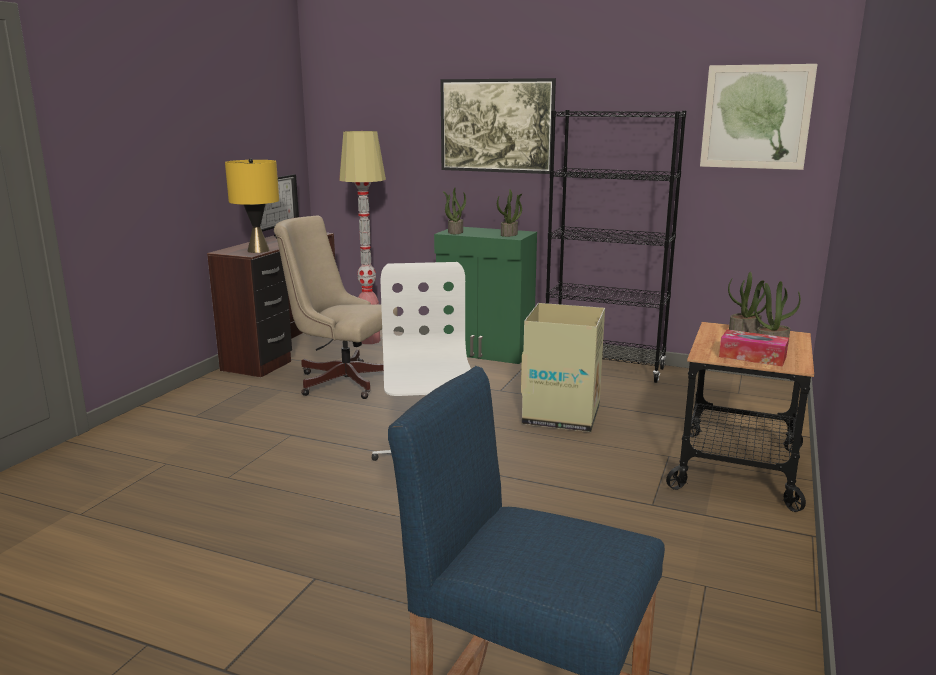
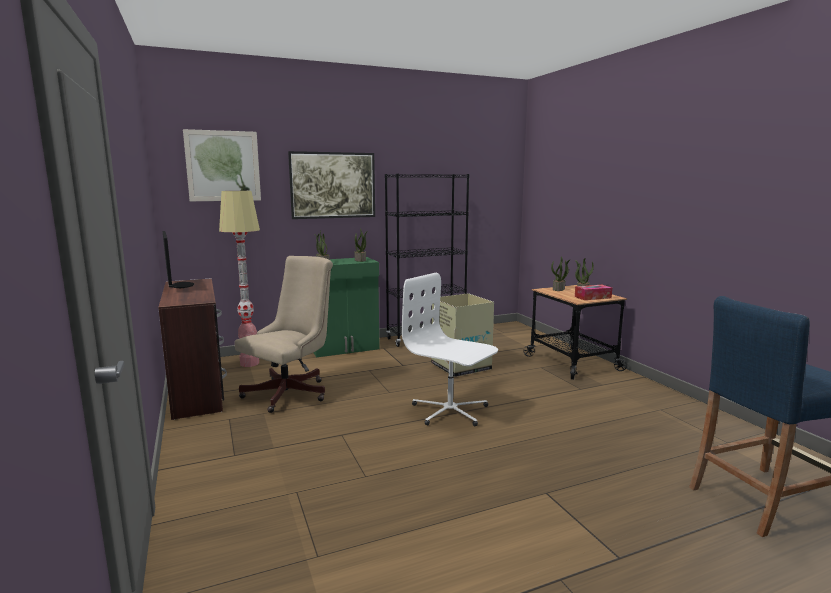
camera: 45 degrees left, 5 degrees down
yellow table lamp [225,158,279,253] -> none
beige office chair [274,215,398,399] -> beige office chair turned 150 degrees clockwise [235,256,333,413]
picture [700,64,817,170] -> picture moved to [183,129,261,201]

